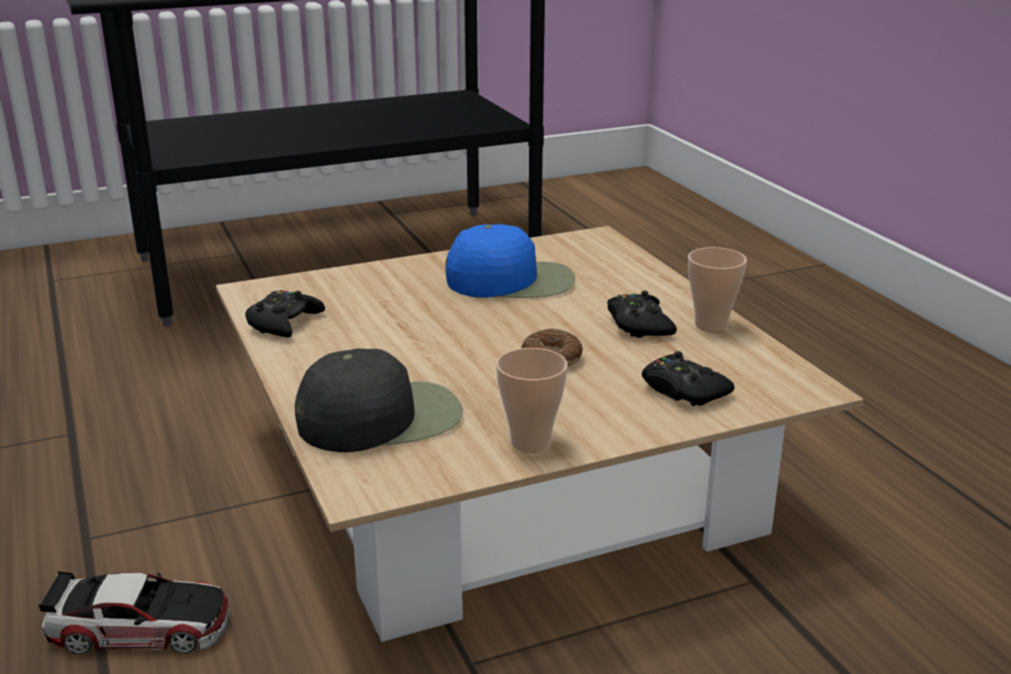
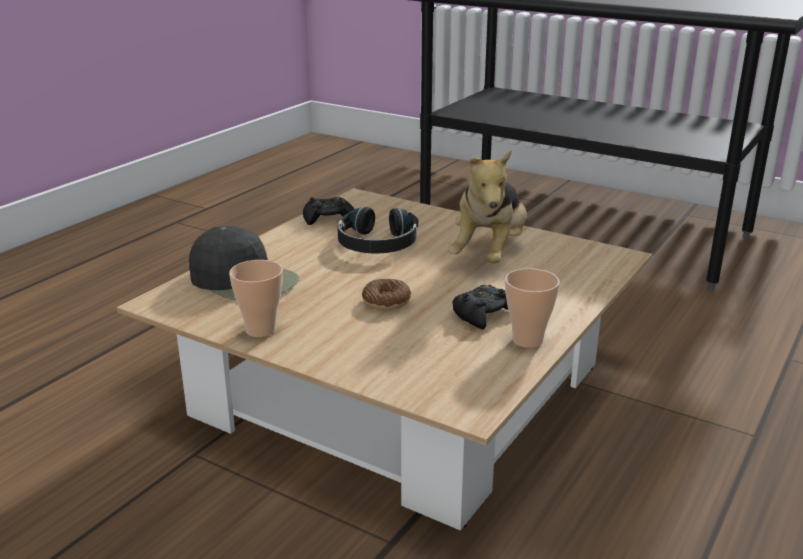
camera: 55 degrees right, 0 degrees up
toy car [38,571,231,654] -> none
blue cap [445,224,575,298] -> plush toy [448,150,527,263]
black game controller [642,351,735,406] -> none
none -> black headphones [338,207,418,253]

